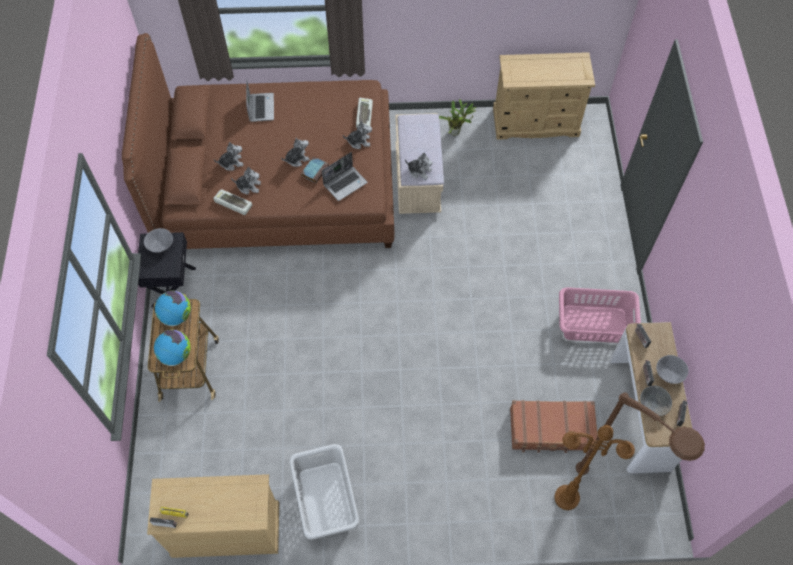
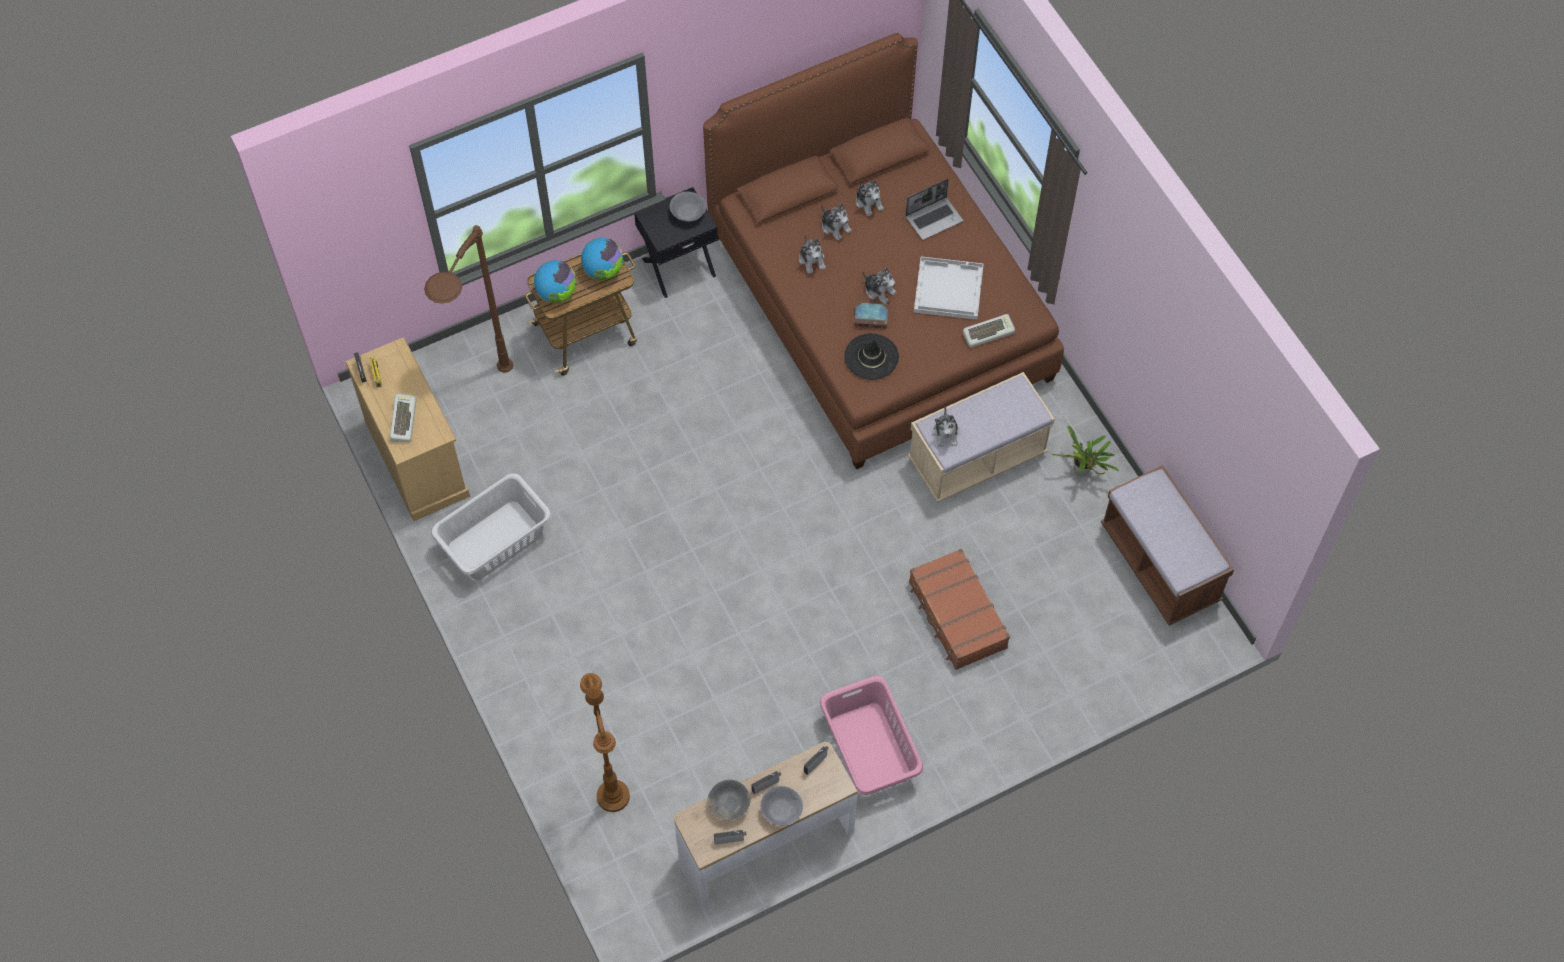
camera: 65 degrees right, 0 degrees up
keyboard [213,189,252,215] -> keyboard moved to [390,394,416,442]
laptop [322,152,367,201] -> black hat [844,333,899,380]
plush toy [343,121,372,149] -> plush toy moved to [856,178,884,216]
beige dresser [493,52,595,140] -> brown bench [1101,465,1234,626]
brown suitcase [510,400,598,453] -> brown suitcase moved to [909,549,1010,670]
brown floor lamp [576,393,705,475] -> brown floor lamp moved to [424,225,513,373]
none -> white tray [914,256,984,320]

